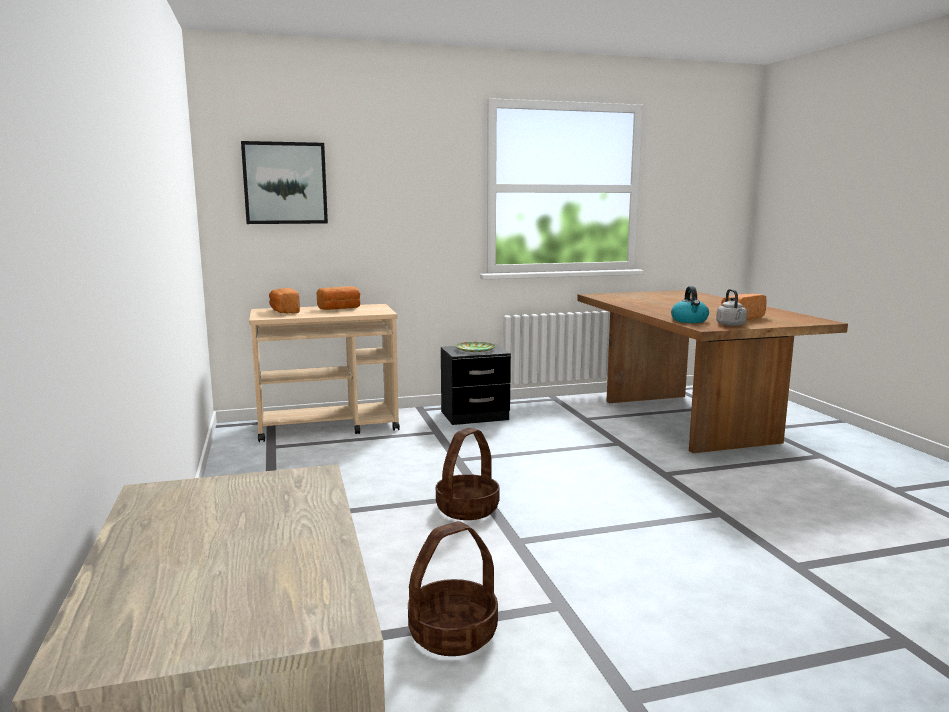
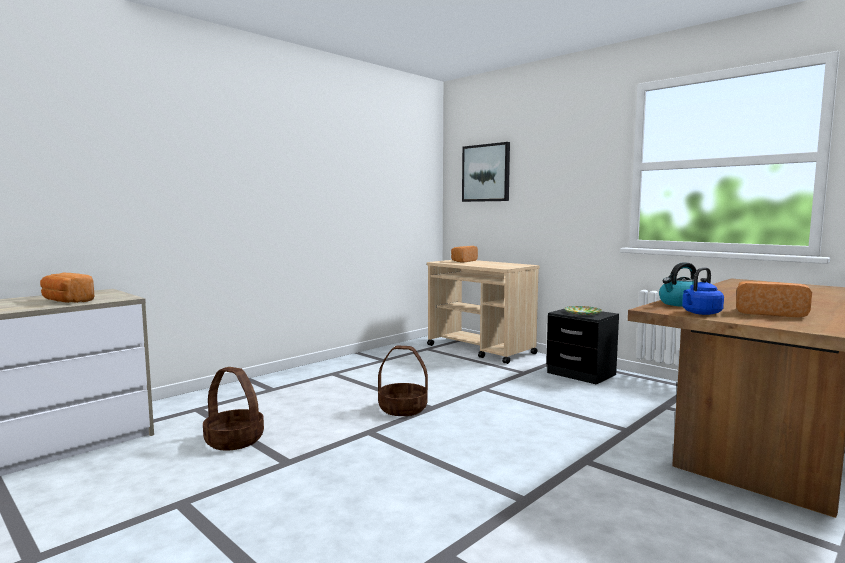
camera: 60 degrees right, 5 degrees down
bread [316,286,360,310] -> bread moved to [40,273,94,303]
grey kettle [716,289,747,326] -> blue kettle [682,267,724,315]

